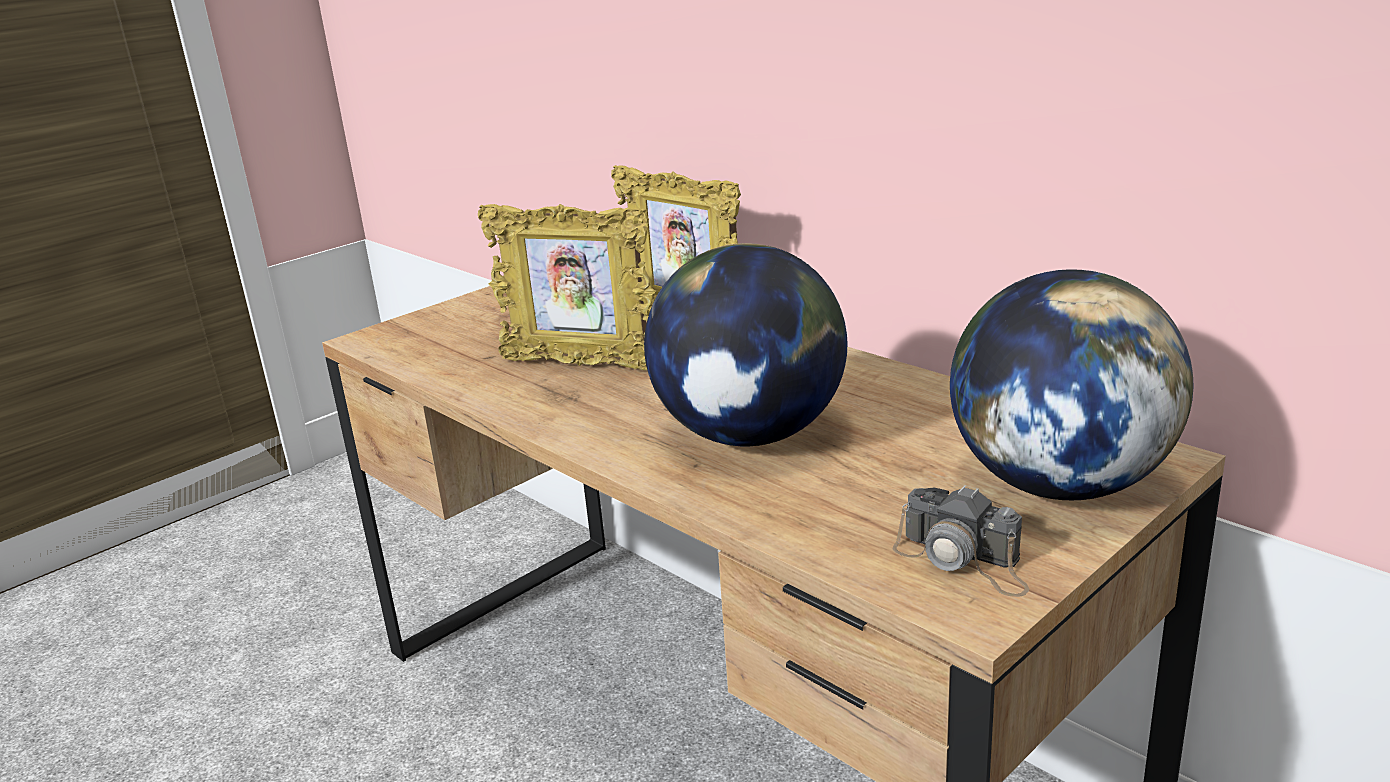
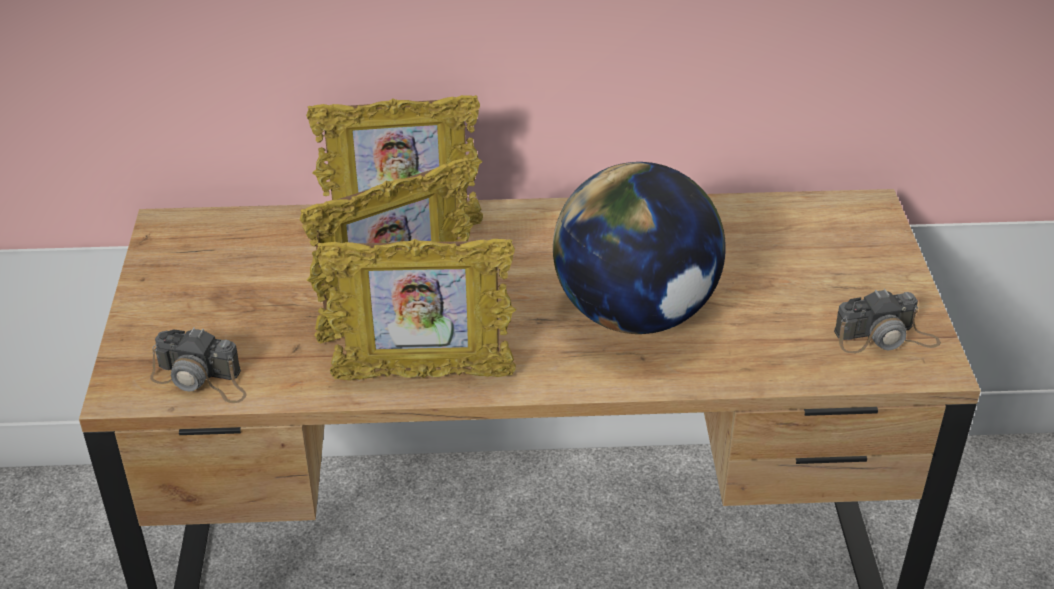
camera: 50 degrees left, 15 degrees up
globe [950,269,1194,500] -> none
none -> camera [150,327,247,403]
none -> picture frame [316,239,516,380]

